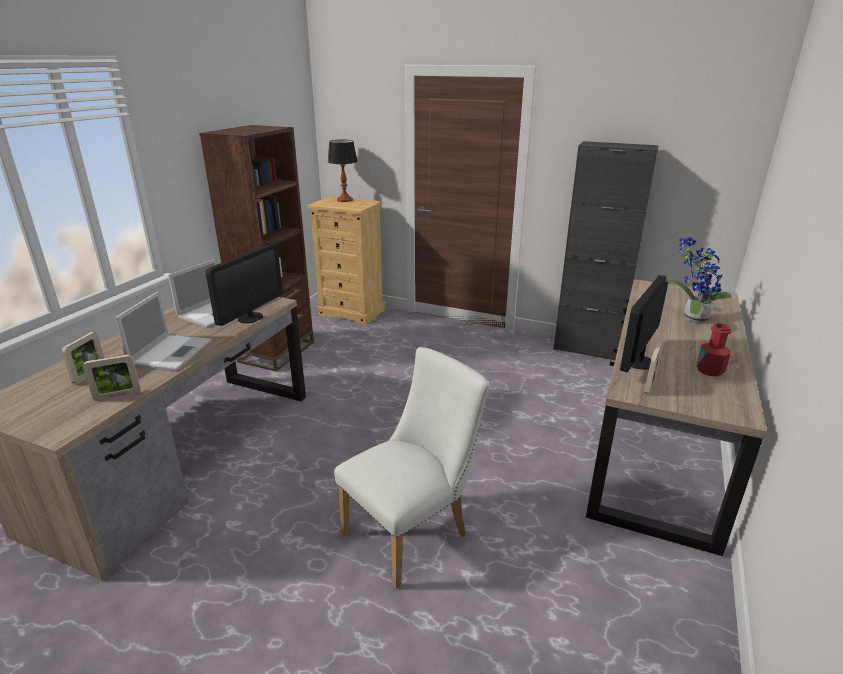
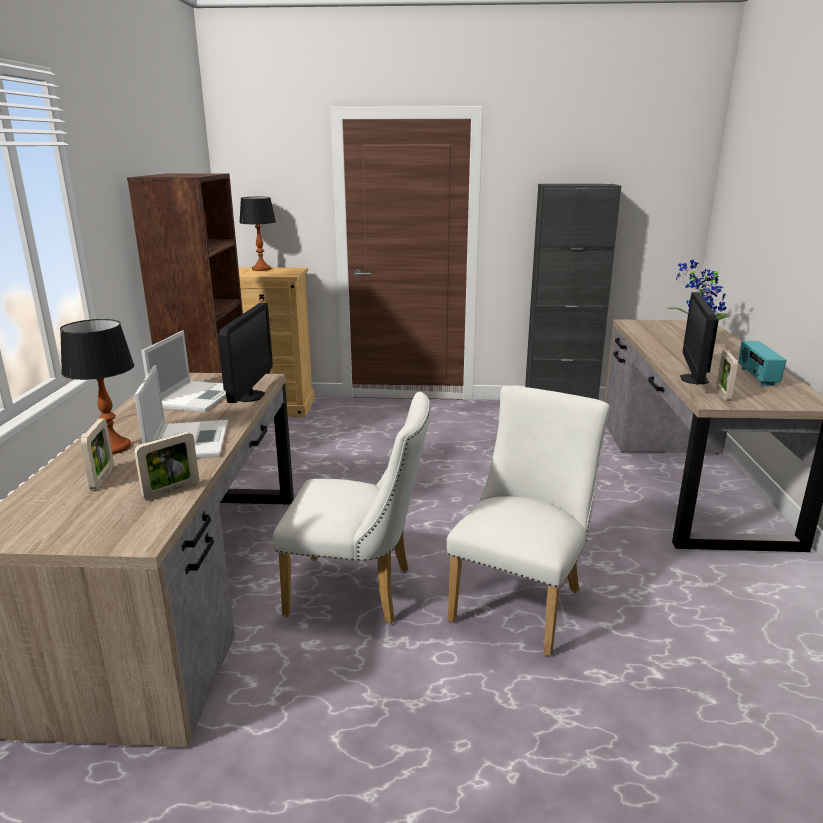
camera: 20 degrees left, 5 degrees down
red bottle [697,323,731,376] -> radio [739,341,787,386]
none -> table lamp [60,319,134,454]
none -> white chair [273,392,430,624]

